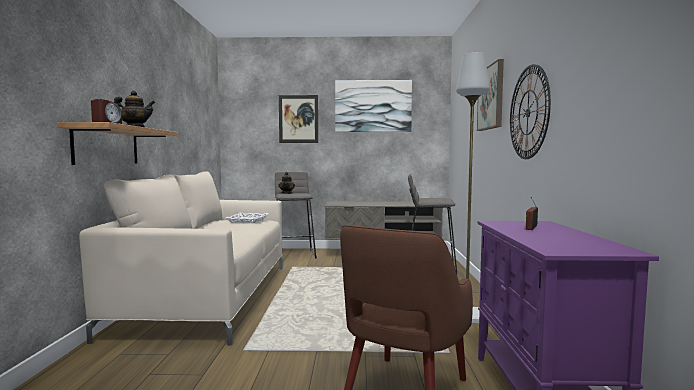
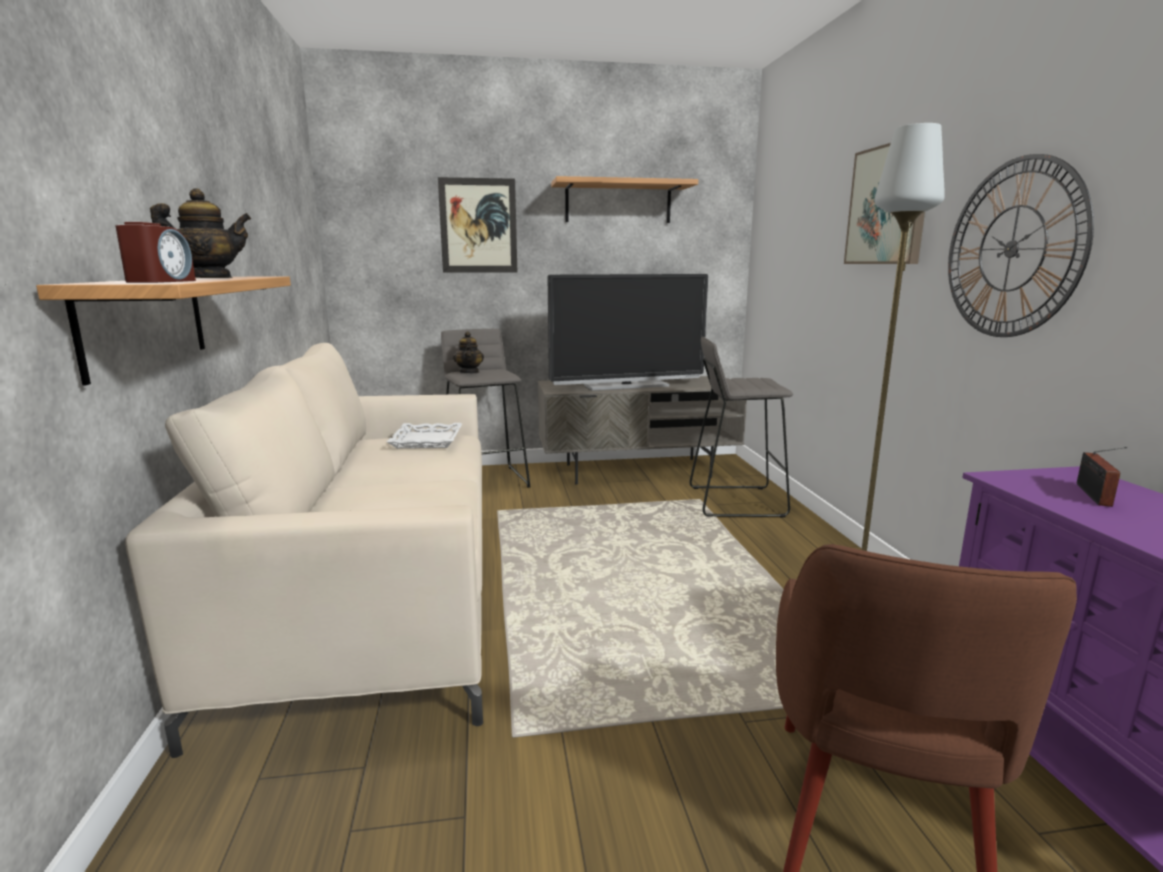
camera: 10 degrees left, 10 degrees up
picture [335,80,412,132] -> shelf [551,176,698,223]
none -> television [548,274,708,391]

